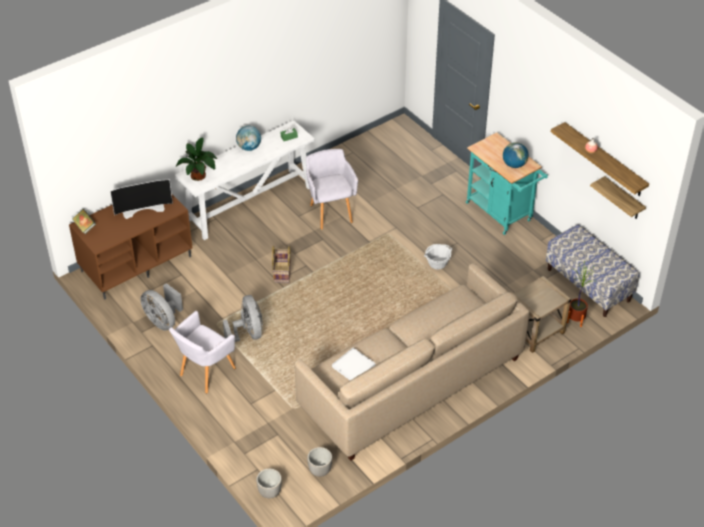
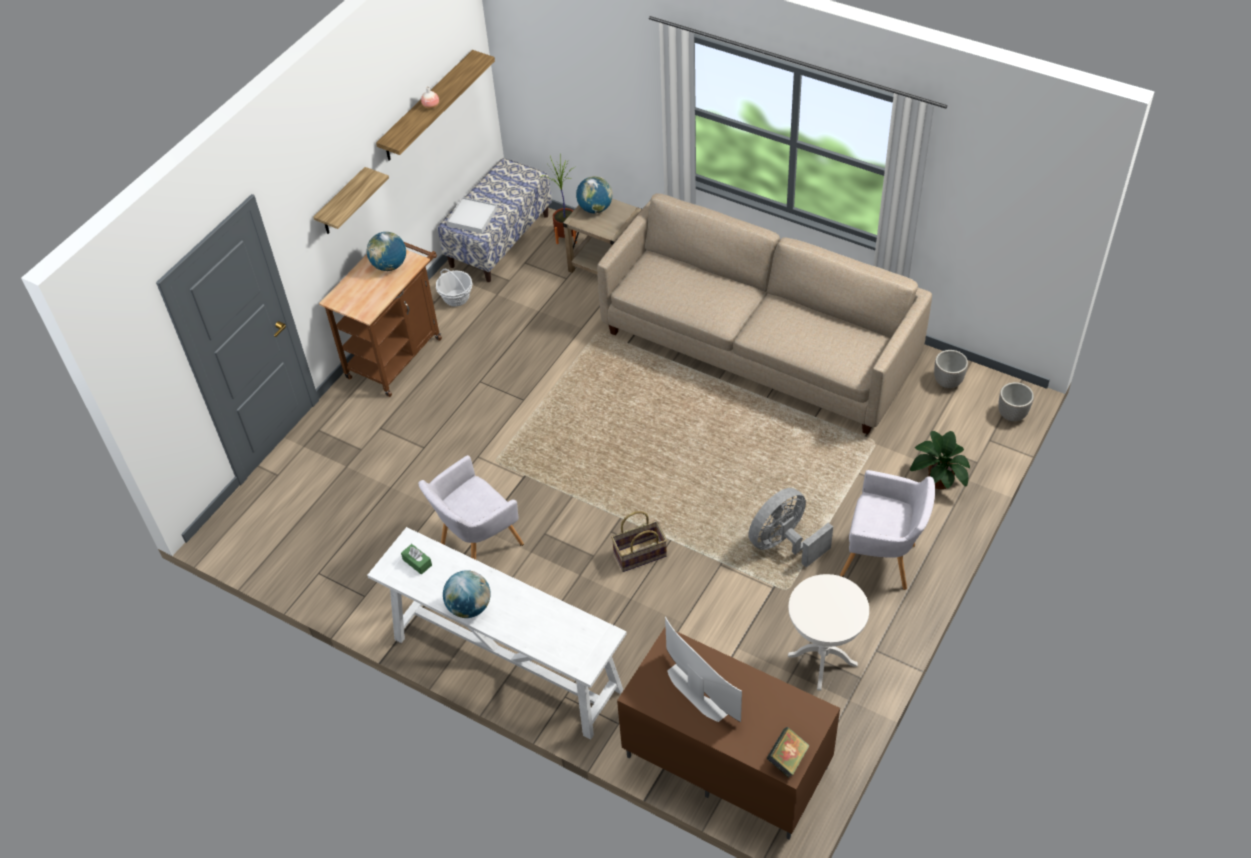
camera: 110 degrees left, 5 degrees up
grey fan [140,283,183,331] -> white side table [788,574,869,691]
potted plant [176,137,217,181] -> potted plant moved to [910,431,970,489]
white tray [332,348,376,380] -> white tray moved to [447,197,498,233]
basket [424,244,452,270] -> basket moved to [436,269,473,307]
turquoise cart [466,133,548,235] -> brown cart [319,242,442,397]
shelf [590,176,646,219] -> shelf moved to [313,167,389,234]
none -> globe [576,176,613,213]

